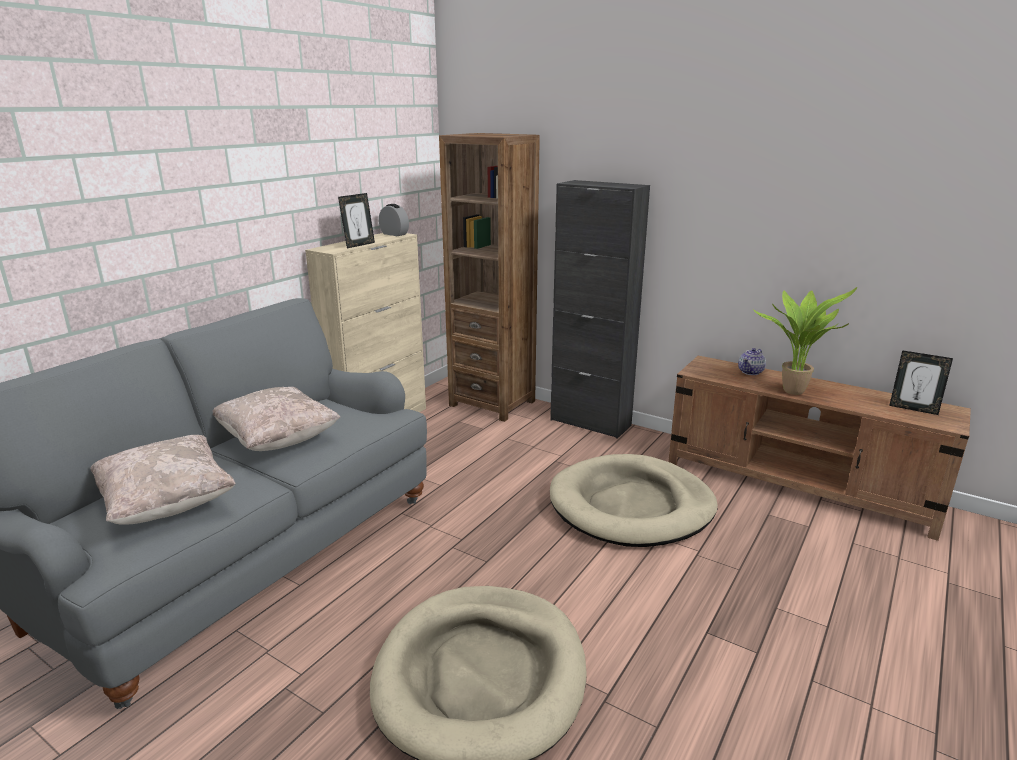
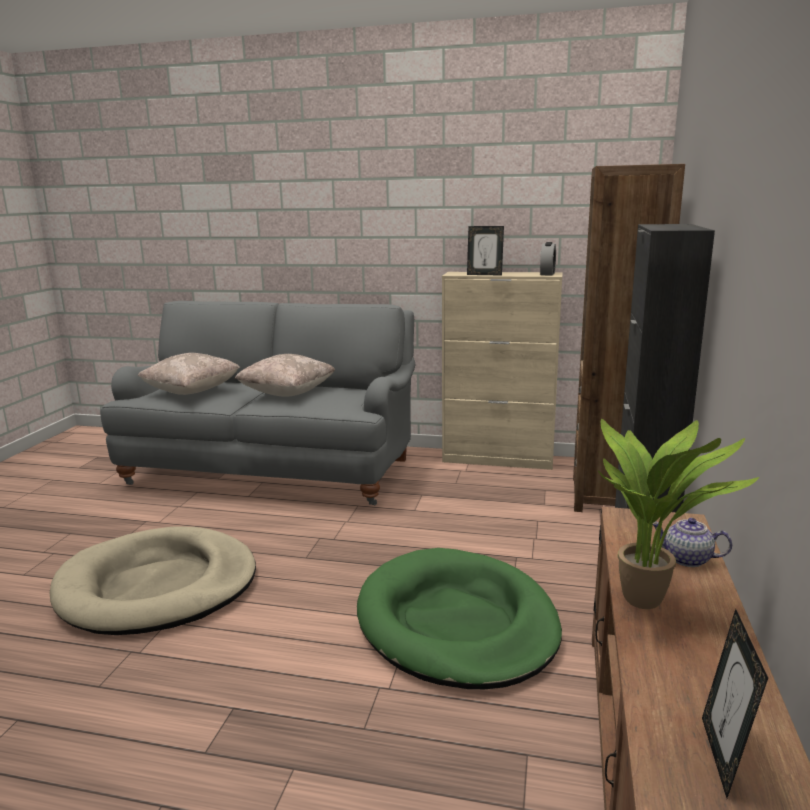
camera: 70 degrees right, 5 degrees down
beige dog bed [550,454,718,547] -> green dog bed [357,548,562,689]

